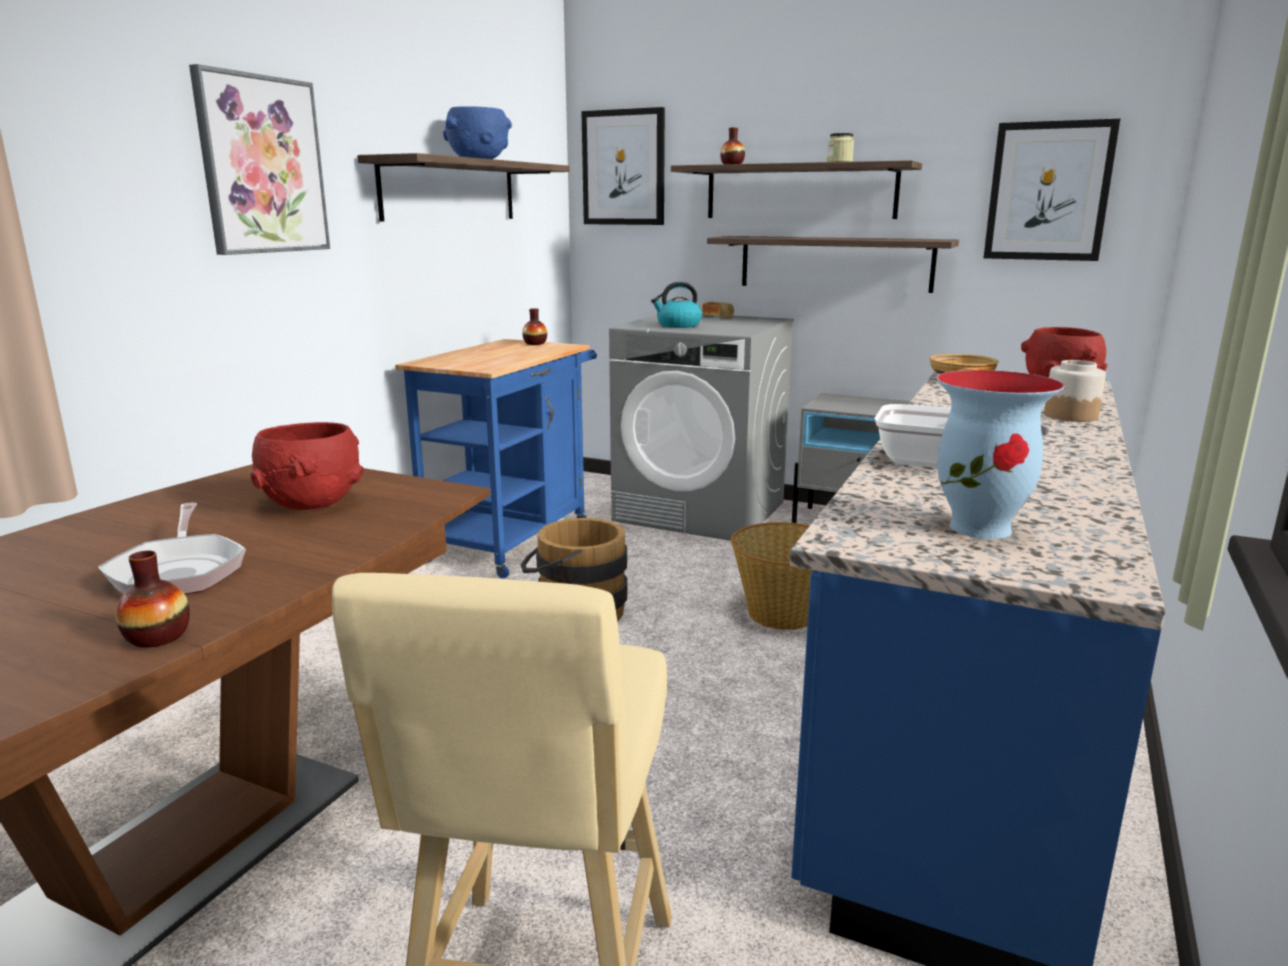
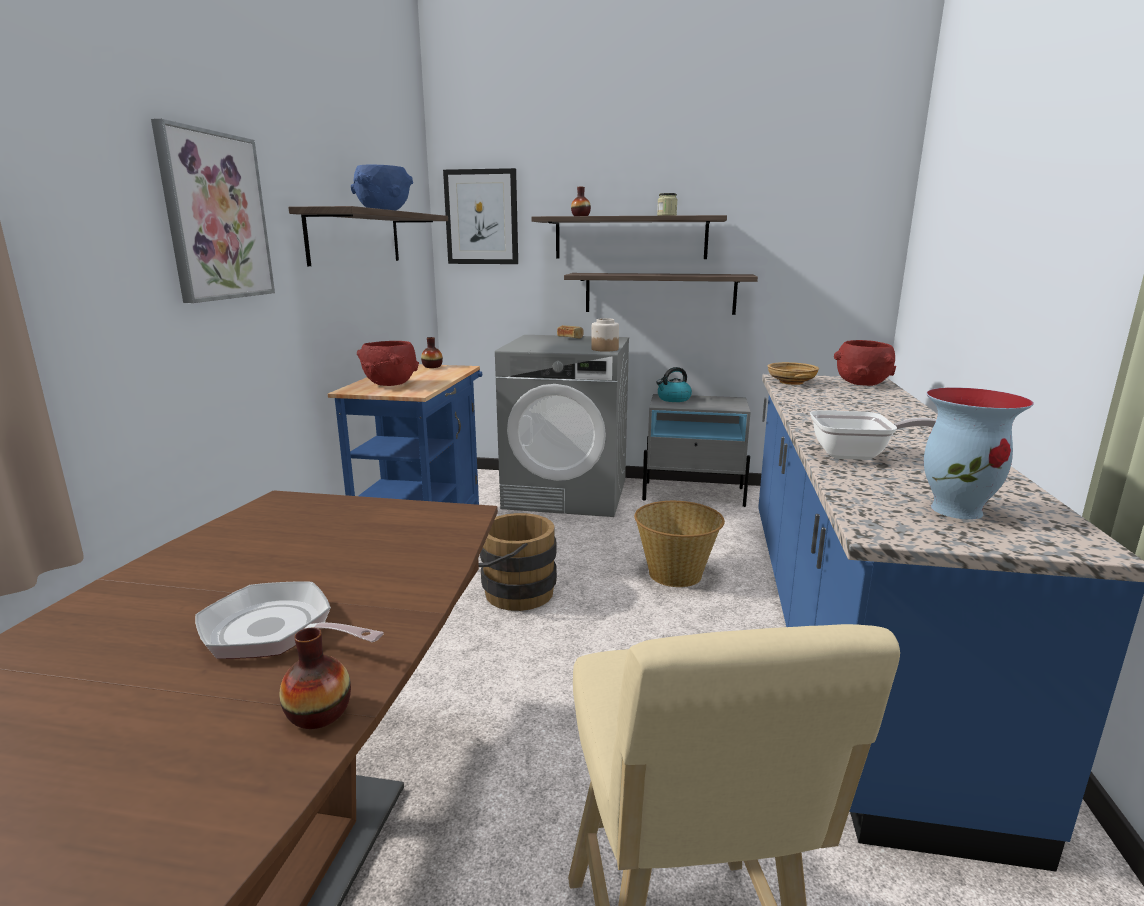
camera: 15 degrees left, 0 degrees up
frying pan [98,503,246,594] -> frying pan turned 150 degrees clockwise [195,581,384,659]
red bowl [250,422,364,510] -> red bowl moved to [357,341,419,386]
kettle [651,282,702,328] -> kettle moved to [656,367,692,402]
picture [984,119,1120,261] -> none
jar [1044,360,1106,422] -> jar moved to [591,318,619,352]

